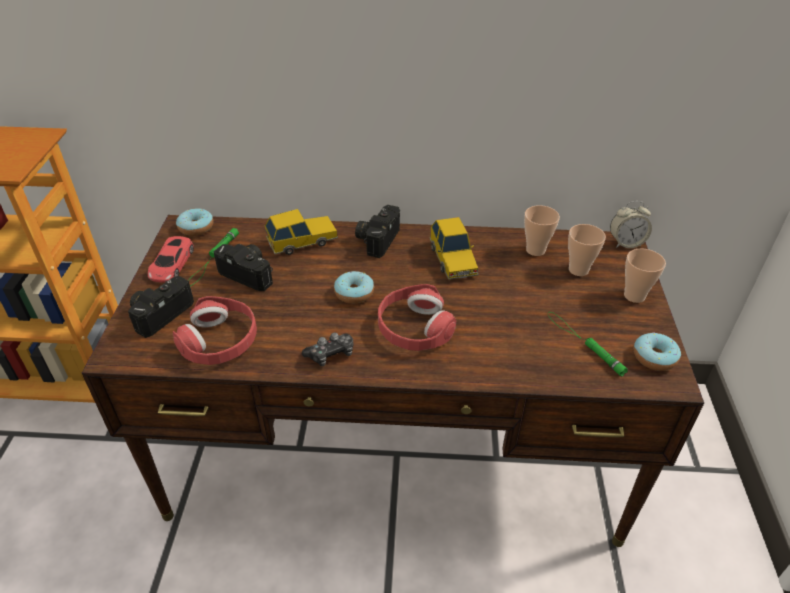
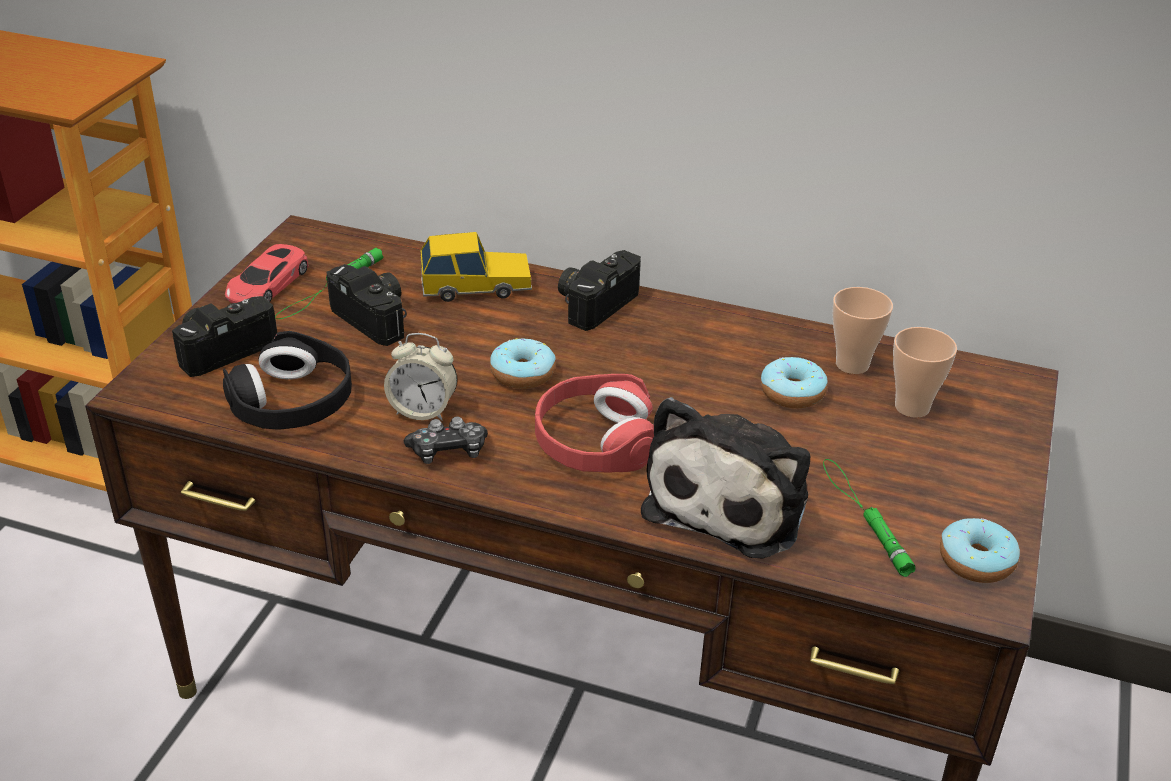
camera: 15 degrees right, 5 degrees down
red headphones [173,296,257,365] -> black headphones [223,331,352,430]
donut [176,208,213,236] -> donut moved to [761,357,827,408]
toy car [429,217,479,280] -> none
alarm clock [610,201,652,248] -> alarm clock moved to [384,333,457,421]
cup [624,248,666,303] -> none
none -> plush toy [641,397,810,559]

